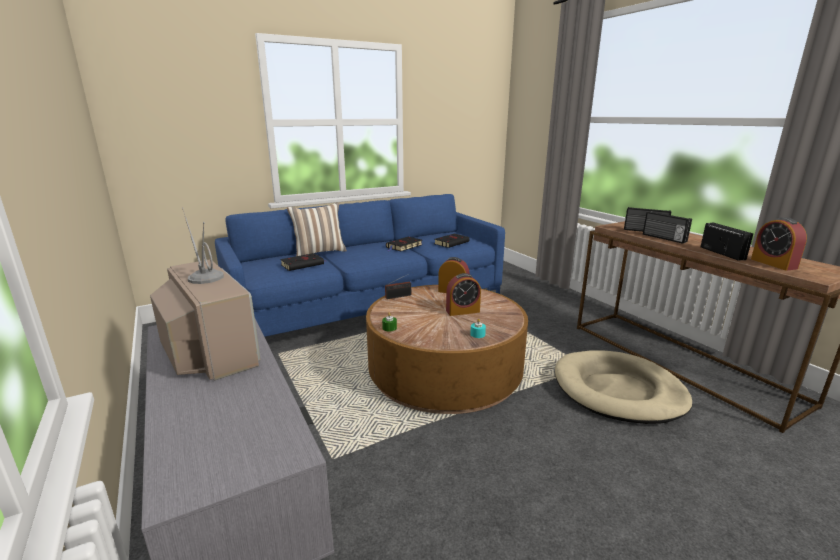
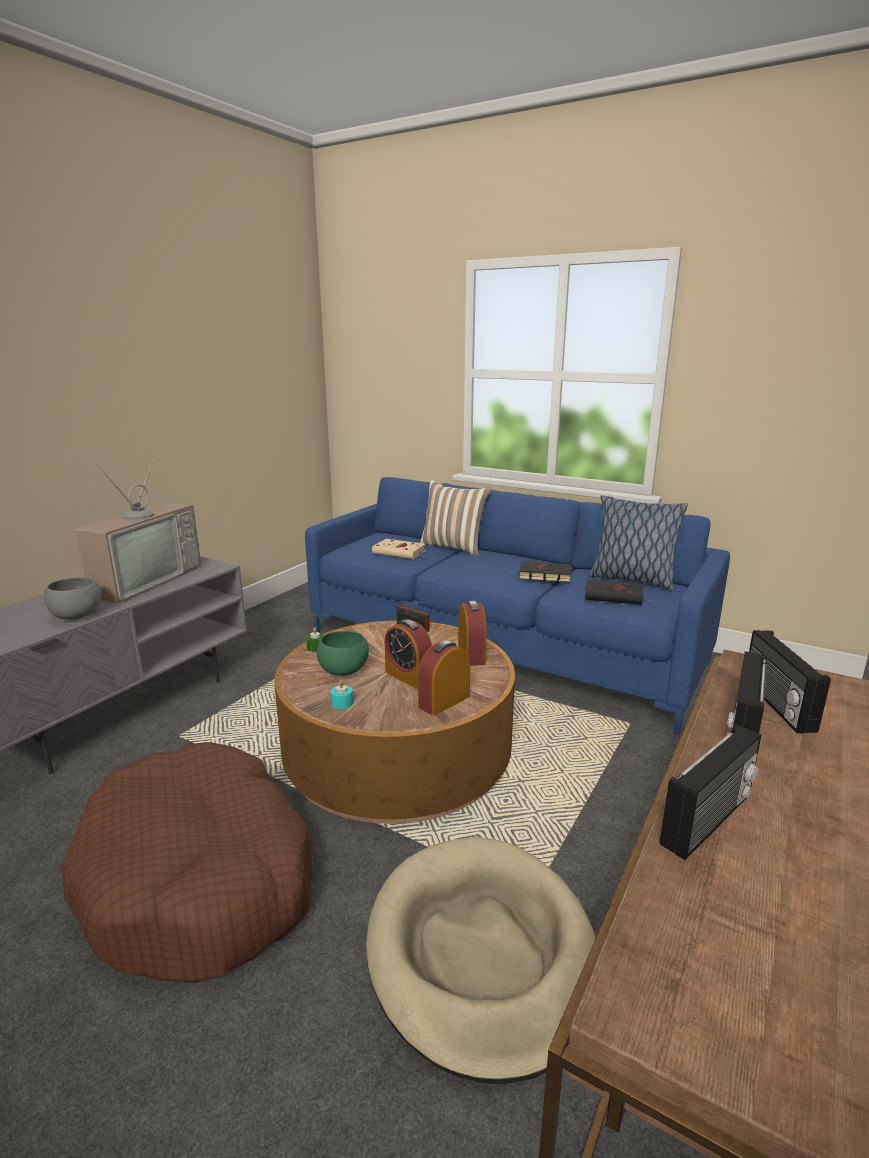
camera: 60 degrees right, 0 degrees up
black book [280,253,326,271] -> beige book [372,539,426,559]
alarm clock [751,217,807,271] -> alarm clock moved to [418,640,470,716]
none -> grey bowl [44,577,101,620]
none -> brown dog bed [62,742,313,983]
none -> green bowl [317,631,369,676]
none -> pillow [589,495,688,590]

